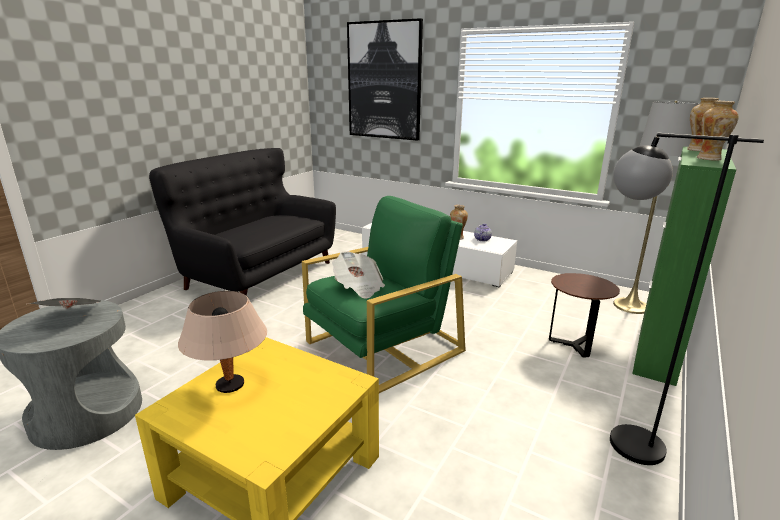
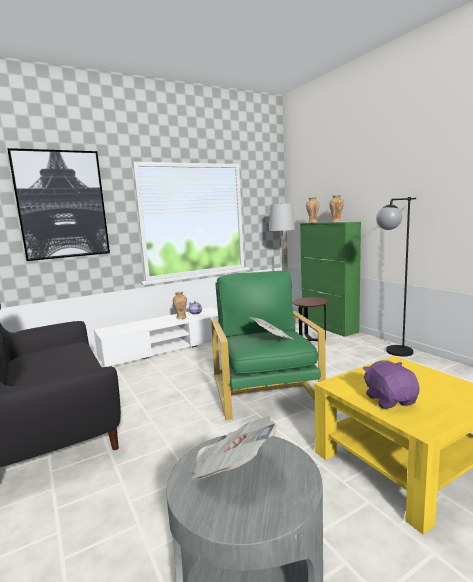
camera: 60 degrees left, 10 degrees down
beige table lamp [178,291,267,393] -> purple plush toy [362,360,420,409]

